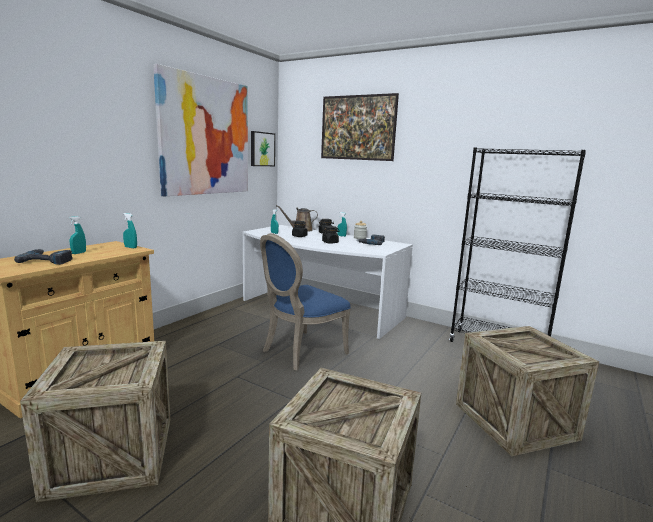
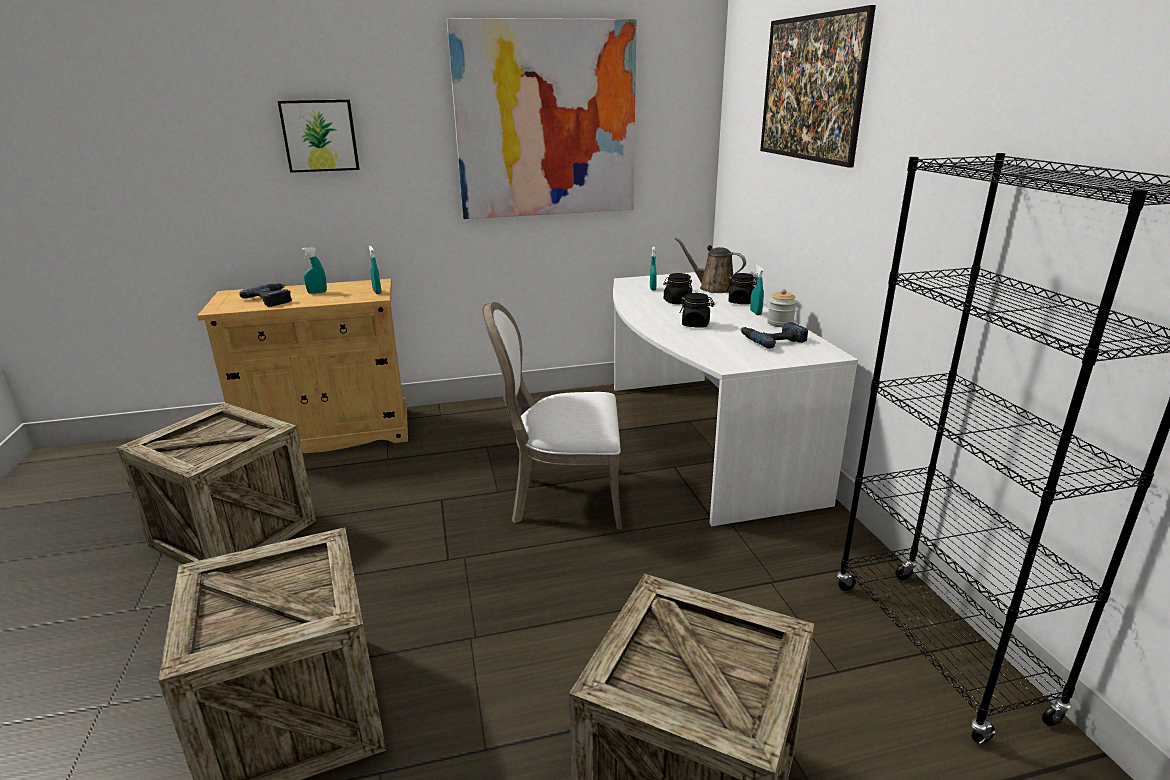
camera: 45 degrees right, 10 degrees up
picture [251,131,275,166] -> picture moved to [278,99,359,173]
blue chair [260,233,351,370] -> white chair [482,302,622,530]

